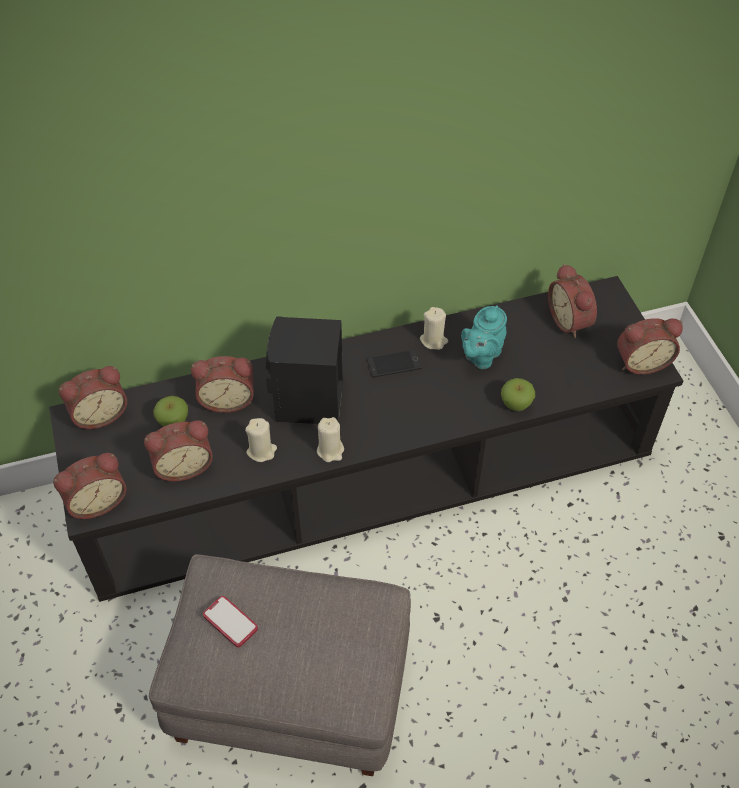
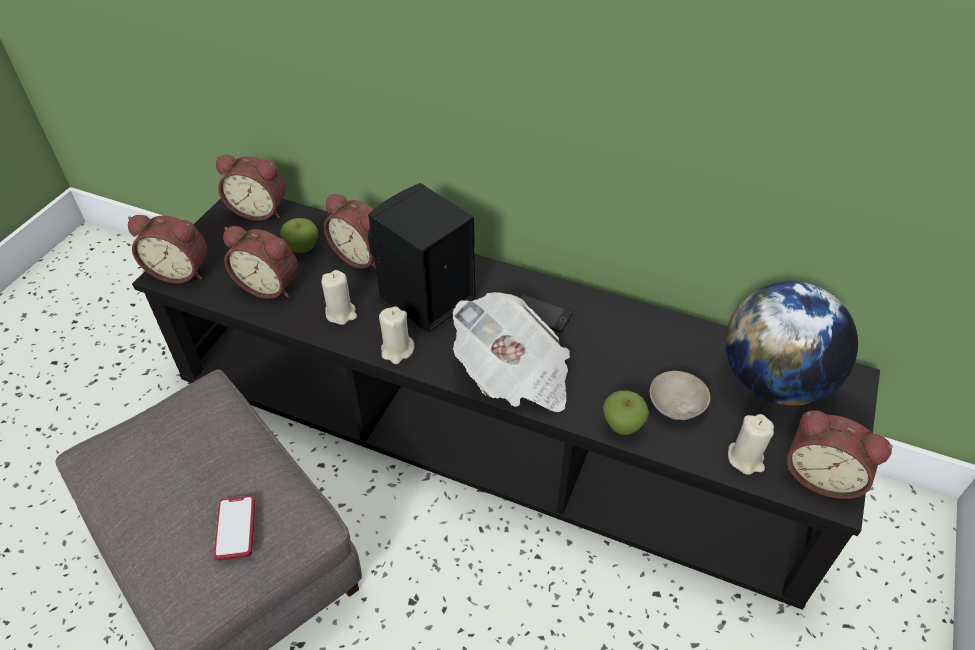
camera: 40 degrees right, 5 degrees down
phone [203,596,258,647] -> phone moved to [213,496,255,561]
beige candle [420,307,448,350] -> beige candle moved to [728,414,774,475]
turquoise teapot [461,305,507,369] -> none
alarm clock [548,264,597,338] -> globe [725,281,858,406]
none -> newspaper [453,292,570,412]
none -> beige bowl [649,371,710,420]

